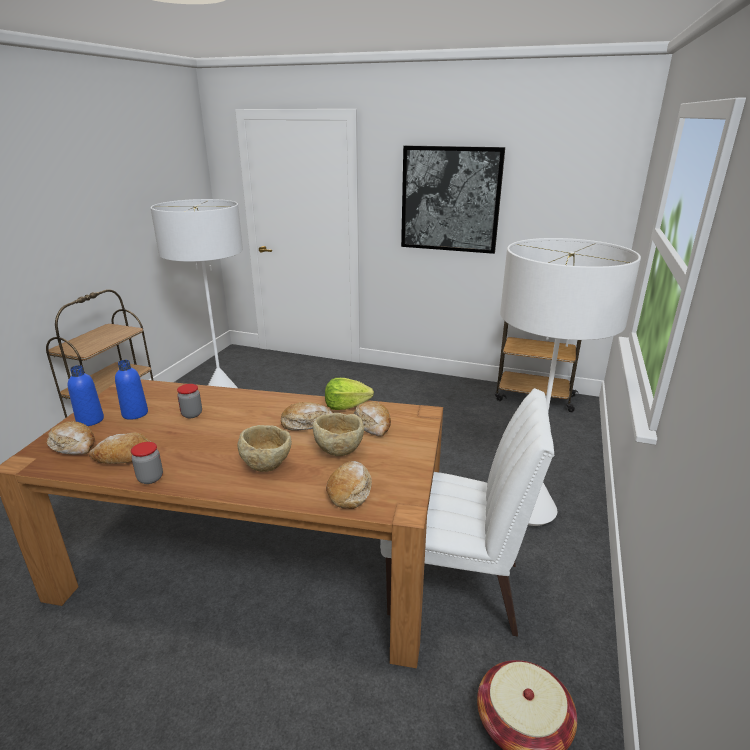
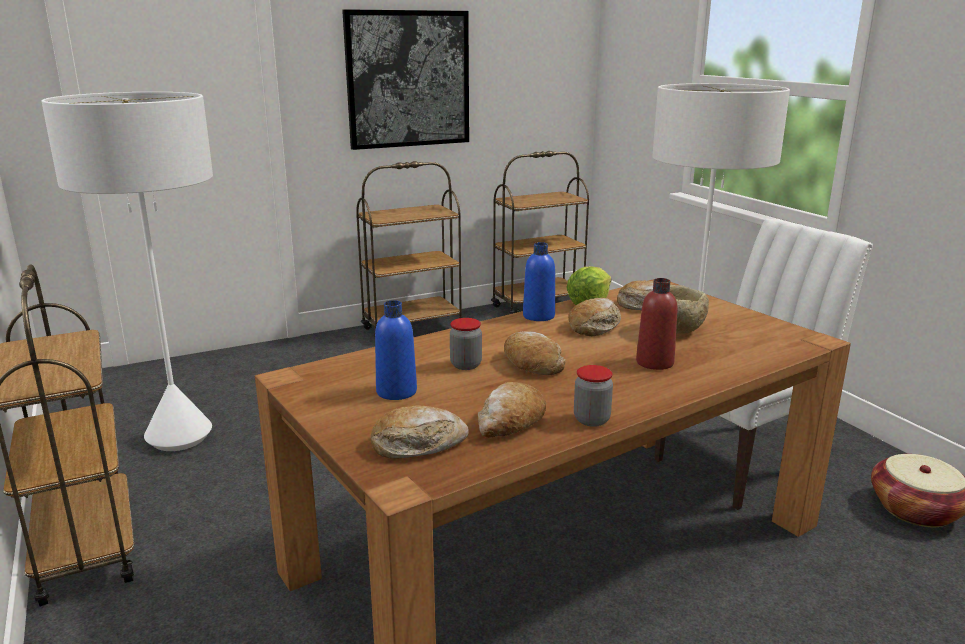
camera: 45 degrees left, 5 degrees down
blue bottle [68,365,104,426] -> blue bottle moved to [523,242,555,321]
beige bowl [238,425,292,472] -> red bottle [636,278,678,370]
bread [326,461,372,509] -> bread moved to [504,331,565,375]
none -> brown cart [356,161,462,336]

